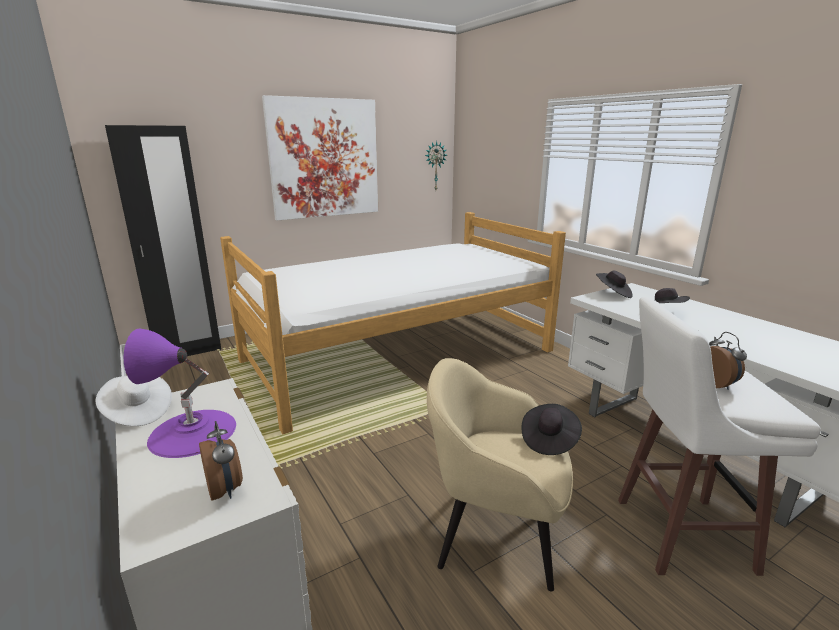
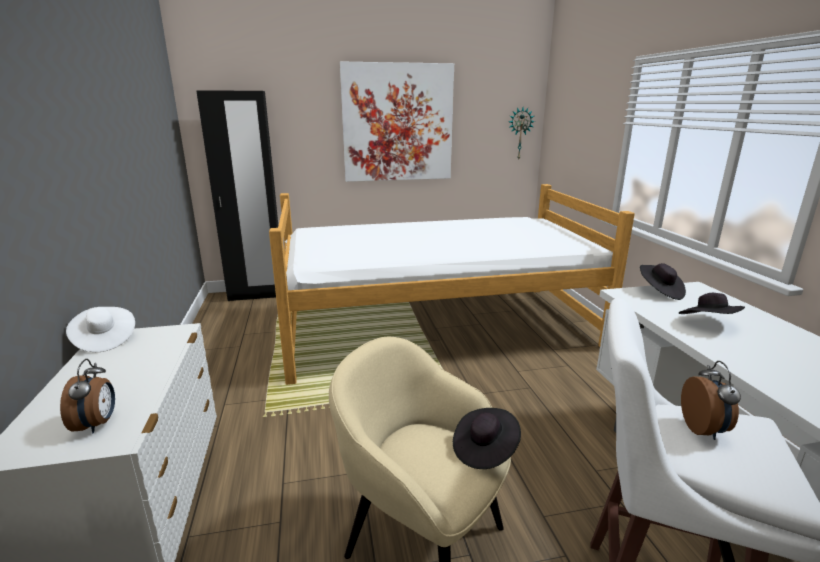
camera: 20 degrees right, 0 degrees up
purple table lamp [124,328,236,458] -> none

